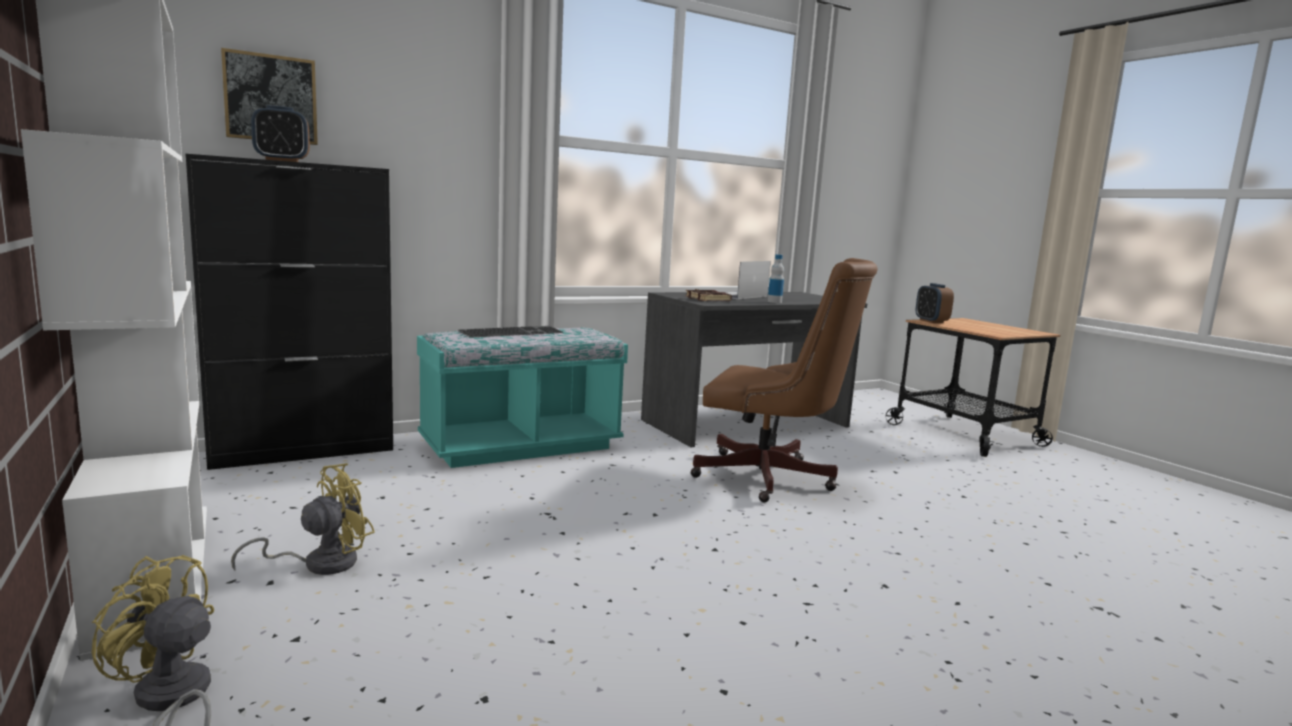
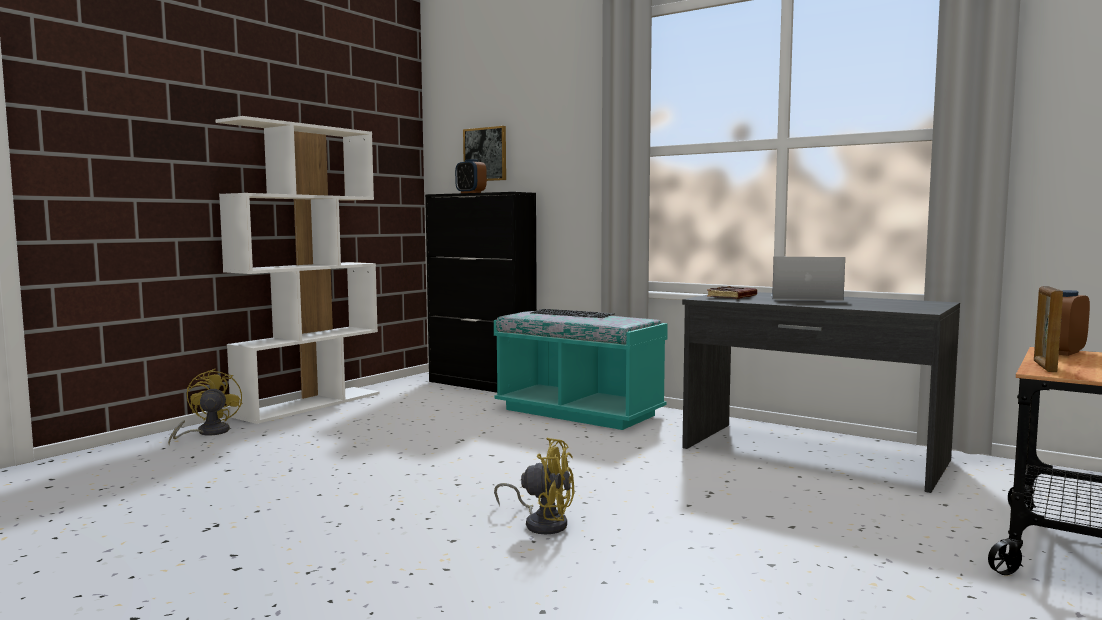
camera: 65 degrees right, 5 degrees down
yellow fan [231,463,375,575] -> yellow fan moved to [494,438,575,534]
brown office chair [690,258,878,502] -> none
bottle [768,254,784,303] -> none
none -> picture frame [1034,286,1063,372]

